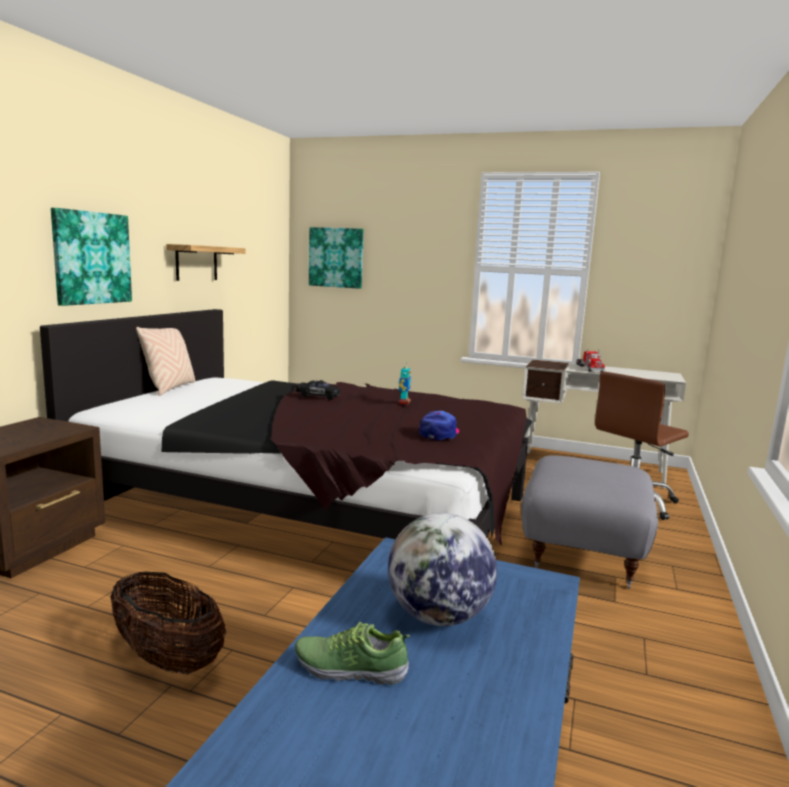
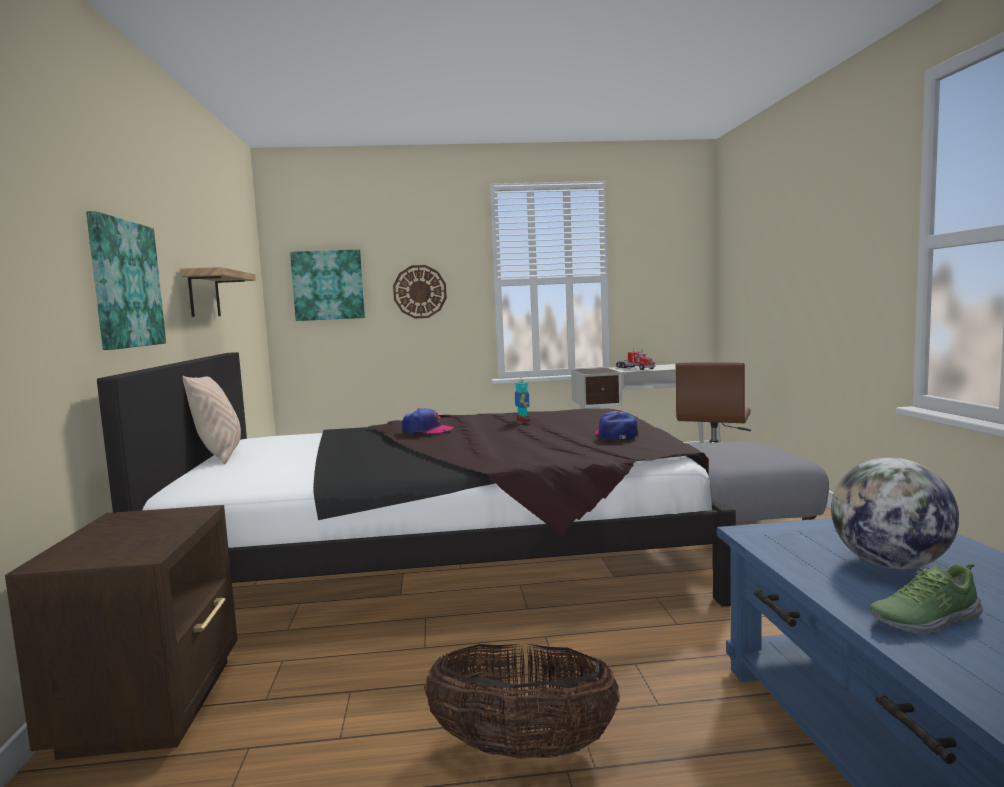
camera: 25 degrees left, 5 degrees down
black toy car [296,380,341,400] -> cap [402,408,454,434]
none -> wall clock [393,265,447,319]

